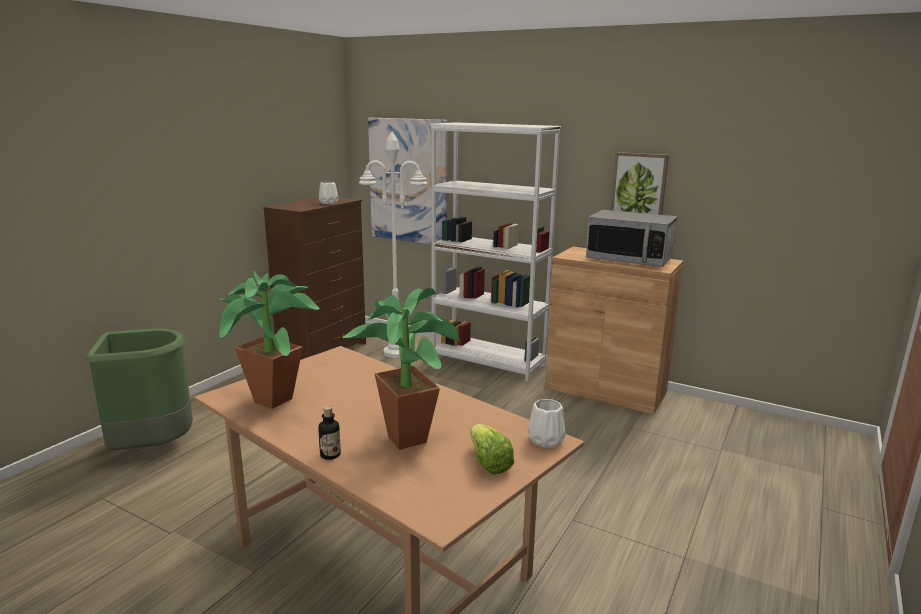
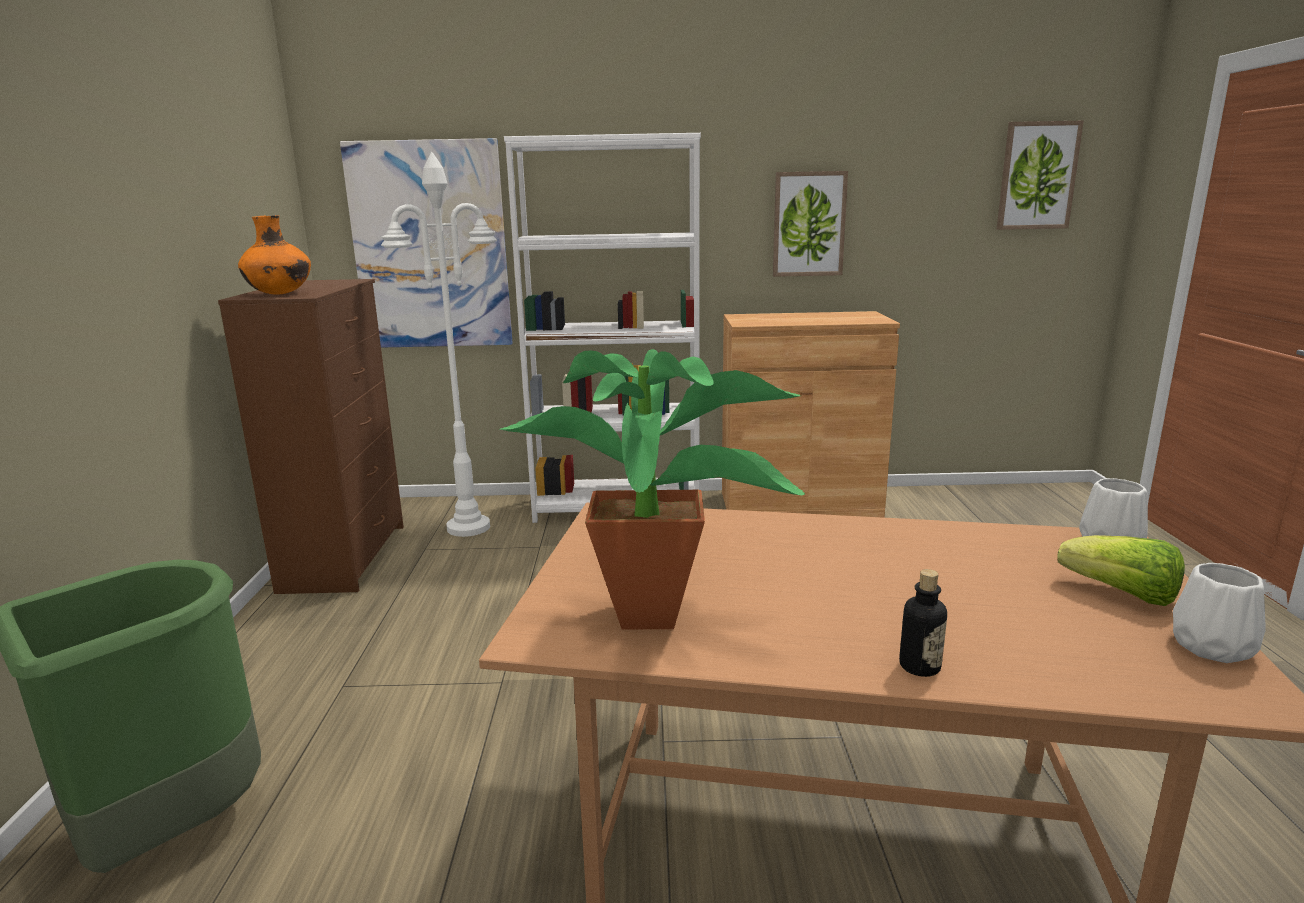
camera: 30 degrees left, 0 degrees up
white vase [319,182,338,204] -> white vase moved to [1173,563,1266,663]
potted plant [342,288,461,450] -> none
microwave [586,210,677,267] -> none
none -> orange vase [238,215,311,295]
none -> picture [997,121,1084,230]

